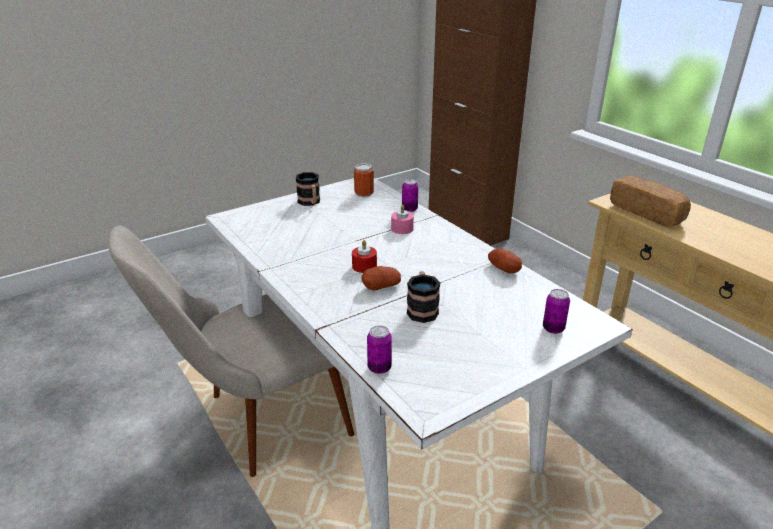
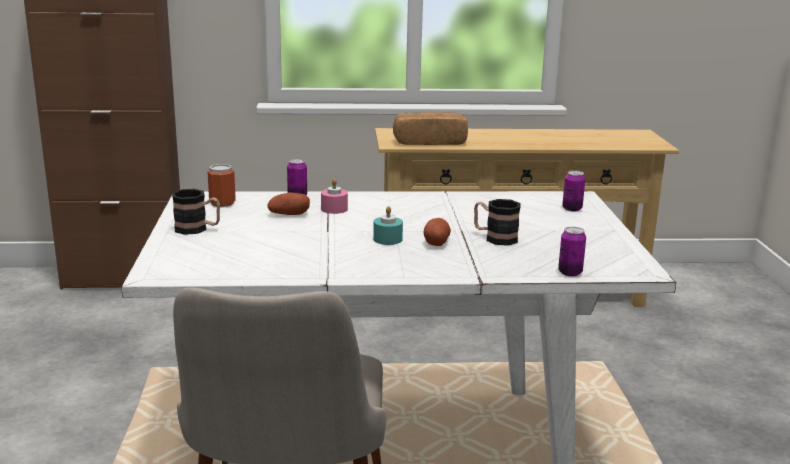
camera: 60 degrees left, 10 degrees down
red candle [352,240,377,273] -> turquoise candle [373,206,403,245]
potato [488,248,522,274] -> potato moved to [267,192,310,215]

